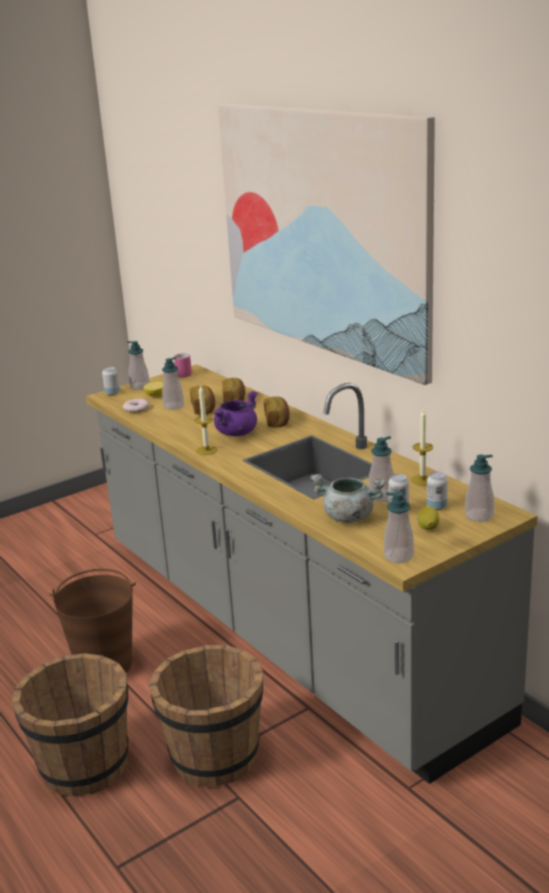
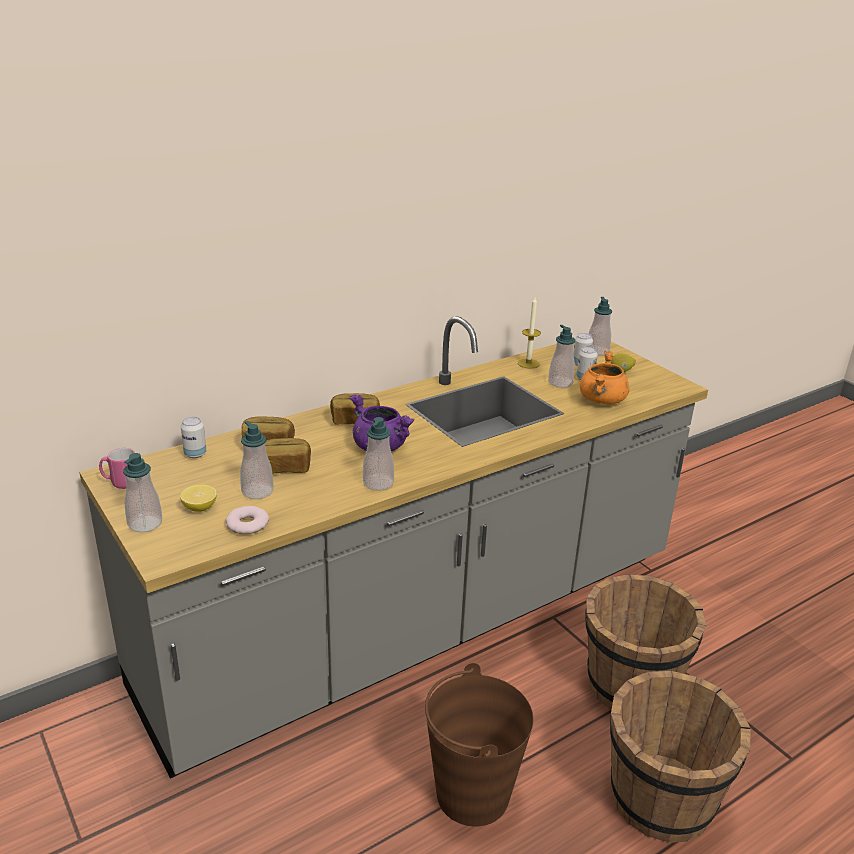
camera: 90 degrees left, 5 degrees up
can [102,367,120,395] -> can moved to [181,417,206,458]
candle [195,386,218,455] -> none
picture [218,103,435,385] -> none
grey cooking pot [310,474,386,523] -> orange cooking pot [580,351,629,404]
soap dispenser [384,492,414,563] -> soap dispenser moved to [363,417,394,491]

